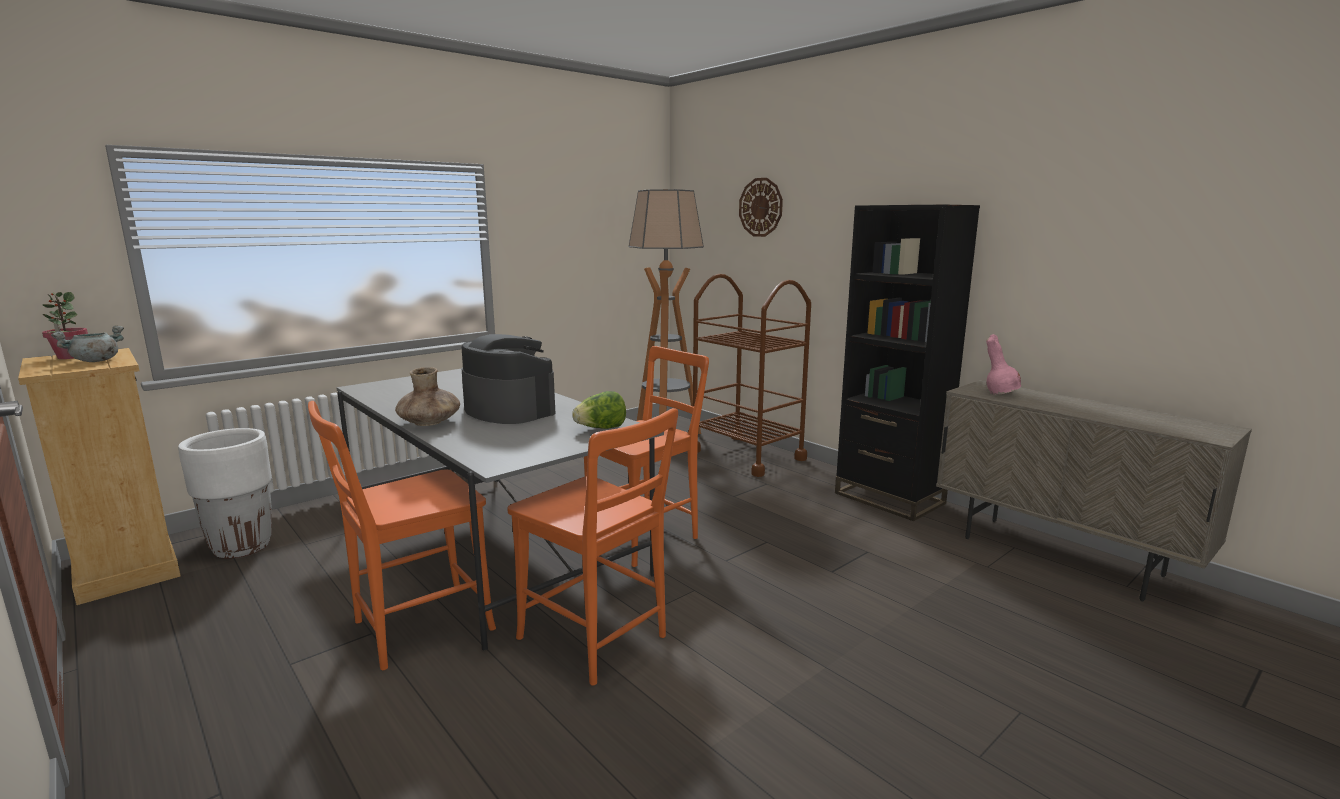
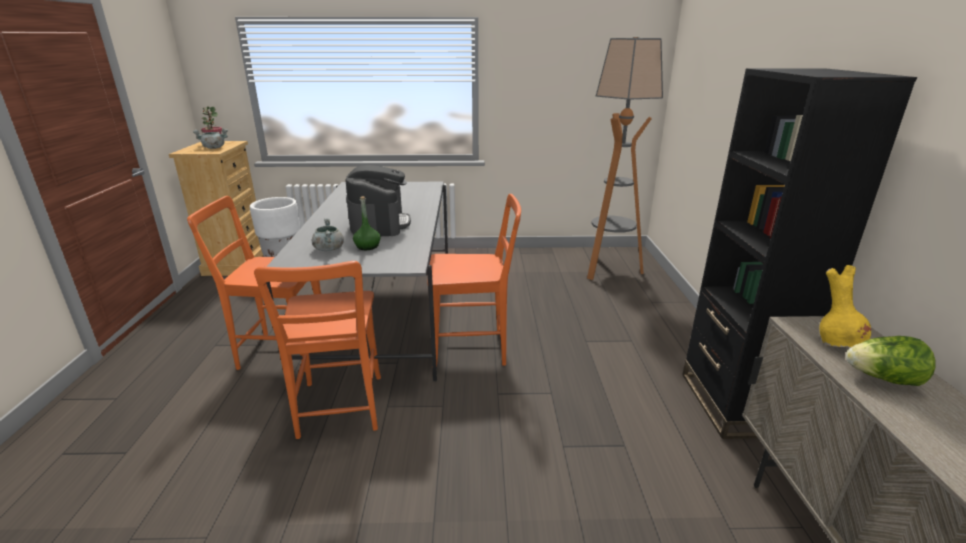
camera: 40 degrees right, 10 degrees up
brown vase [395,367,460,426] -> none
lettuce [572,391,626,429] -> lettuce moved to [846,336,935,386]
brown cart [693,274,811,477] -> none
wall clock [739,178,783,237] -> none
pink vase [986,334,1021,395] -> yellow vase [819,265,871,347]
none -> grey cooking pot [312,218,344,251]
none -> green bottle [353,196,381,250]

